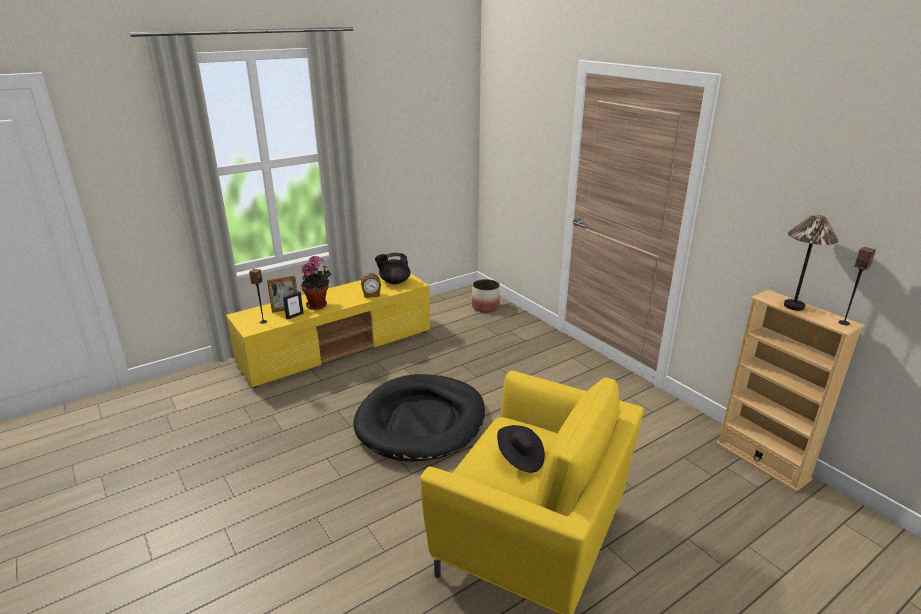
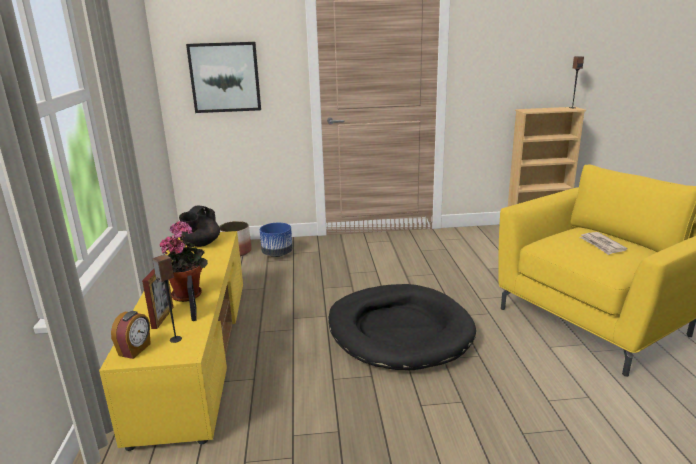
camera: 60 degrees left, 5 degrees down
alarm clock [361,273,381,298] -> alarm clock moved to [111,311,151,359]
black hat [497,425,545,473] -> newspaper [579,232,627,255]
table lamp [784,215,839,311] -> none
none -> picture [186,42,261,113]
none -> blue planter [260,223,293,257]

